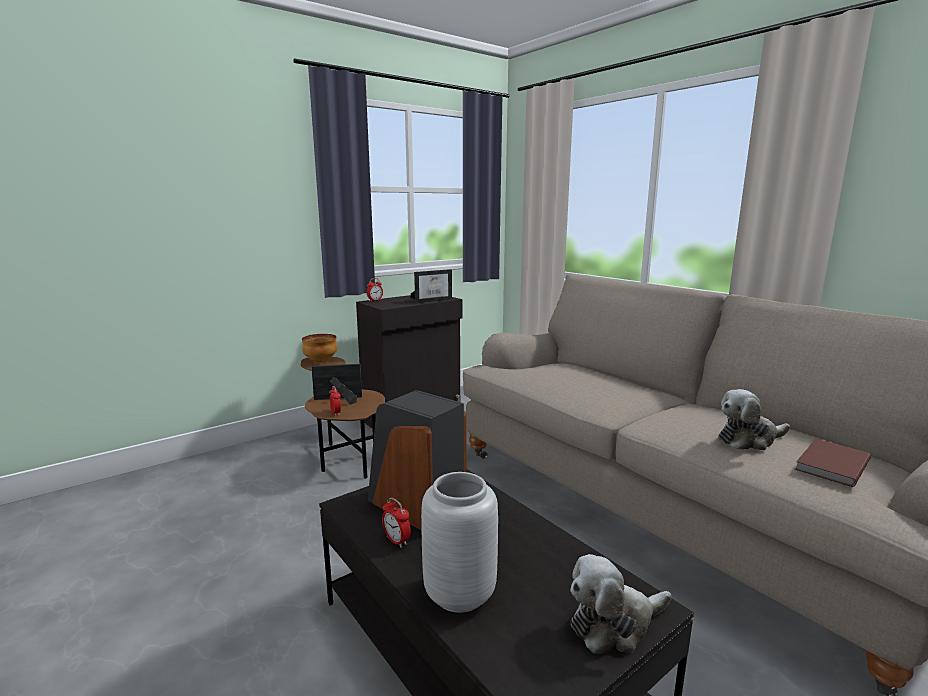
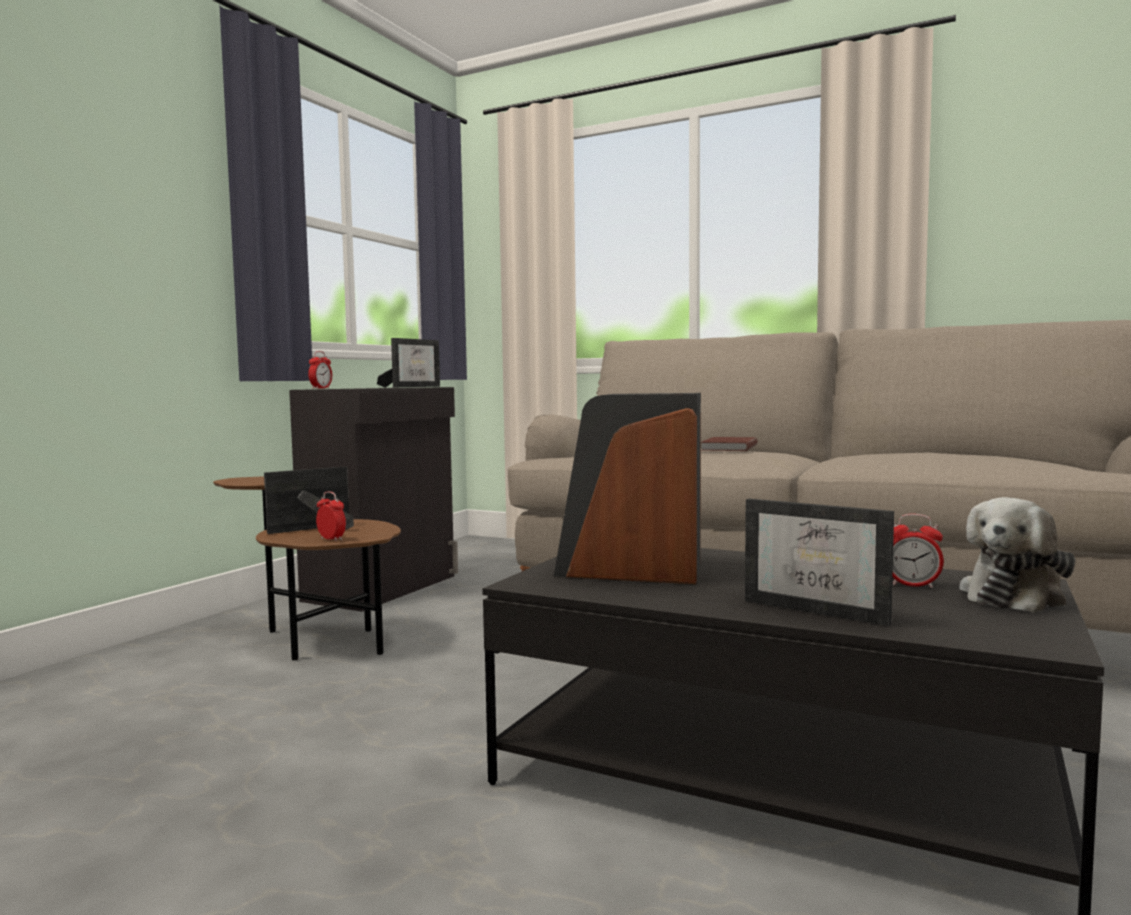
camera: 25 degrees left, 10 degrees down
bowl [302,334,338,362] -> none
alarm clock [382,497,411,548] -> alarm clock moved to [893,514,944,588]
grey vase [421,472,498,613] -> picture frame [745,499,894,626]
plush toy [718,389,790,450] -> none
brown book [795,439,871,487] -> brown book moved to [701,437,758,451]

